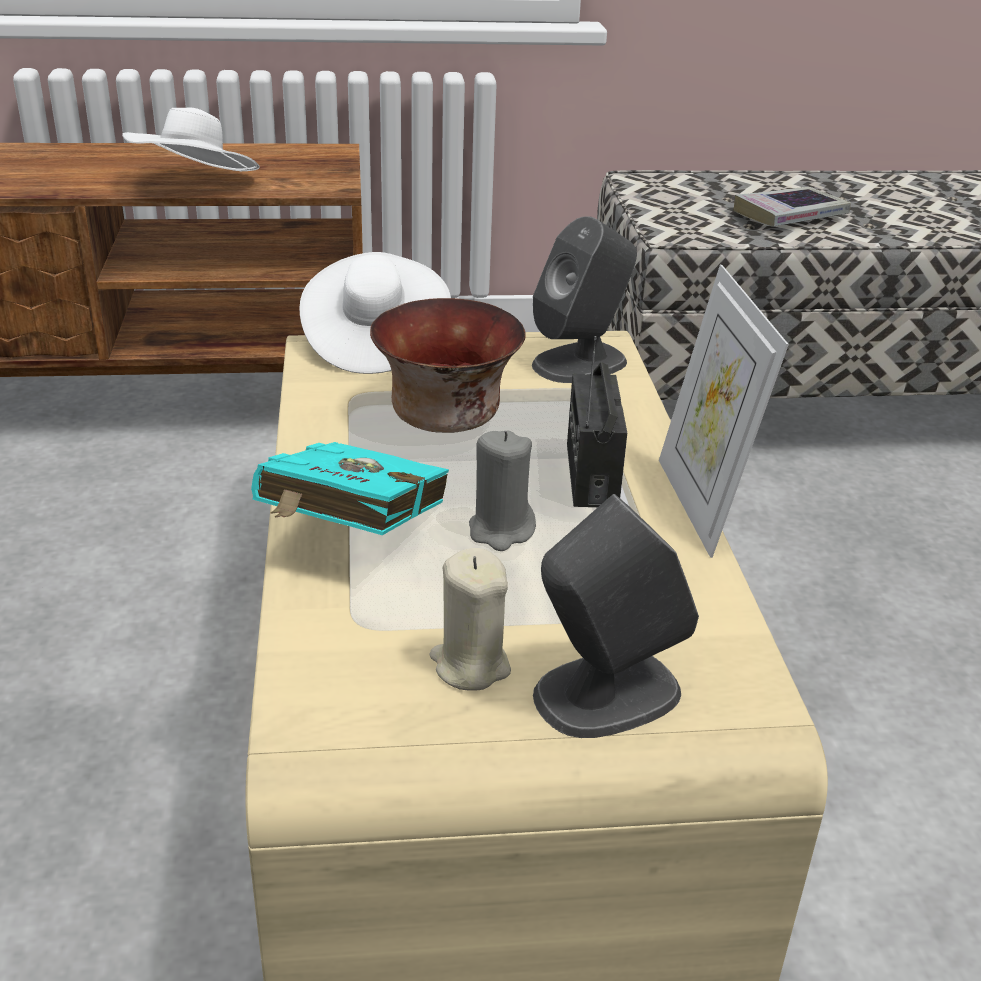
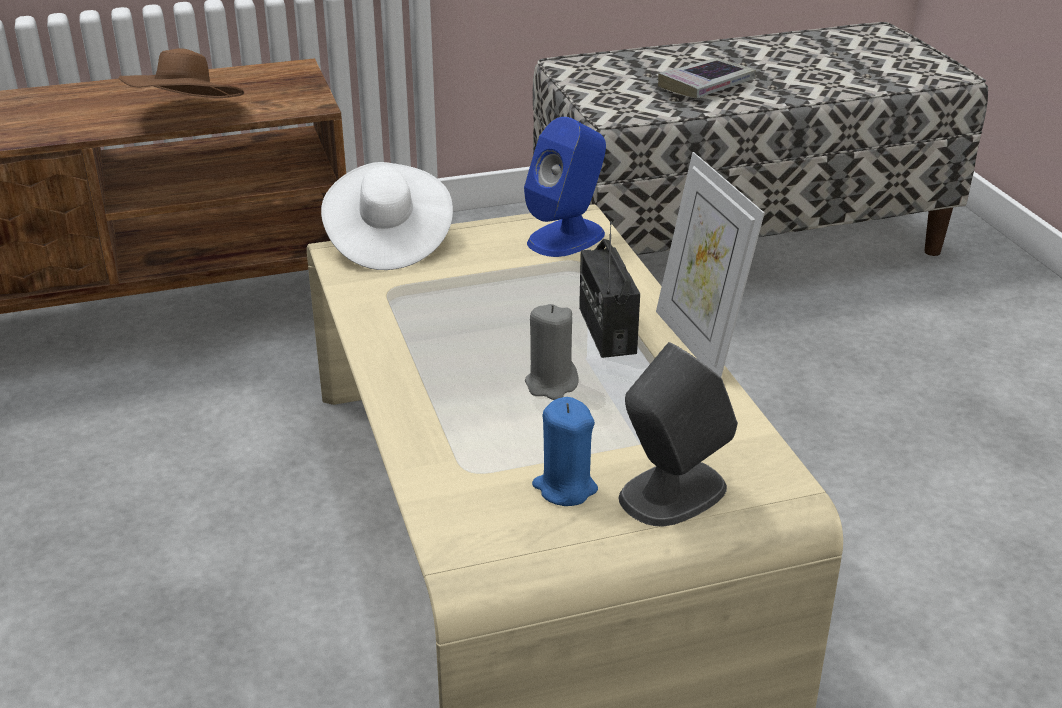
camera: 10 degrees left, 0 degrees up
white hat [122,108,260,171] -> brown hat [119,48,244,98]
turquoise book [251,442,449,535] -> none
bowl [370,298,526,433] -> none
beige candle [429,548,511,691] -> blue candle [532,397,598,506]
grey speaker [532,216,637,383] -> blue speaker [524,117,606,257]

